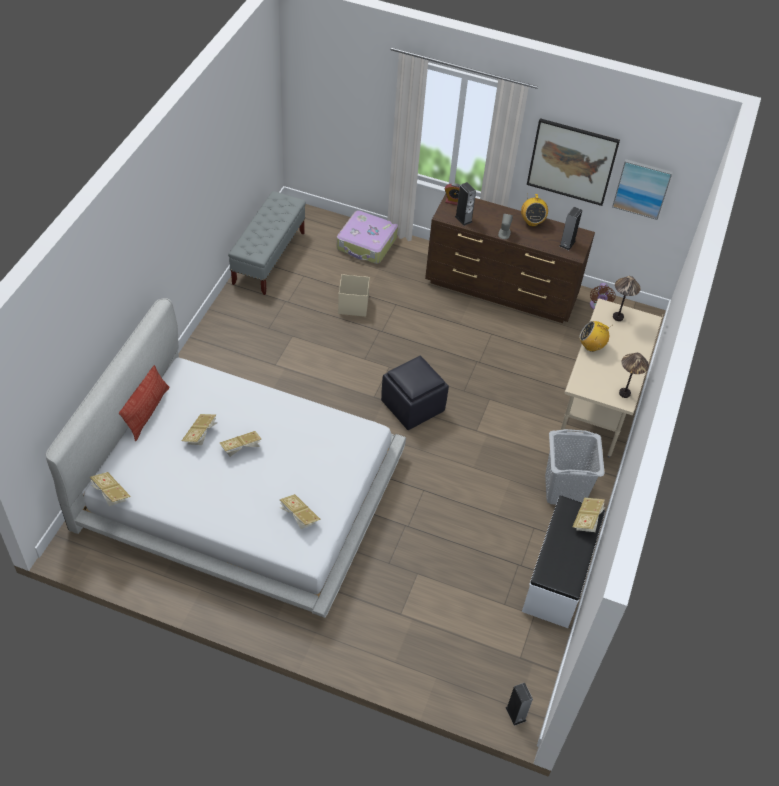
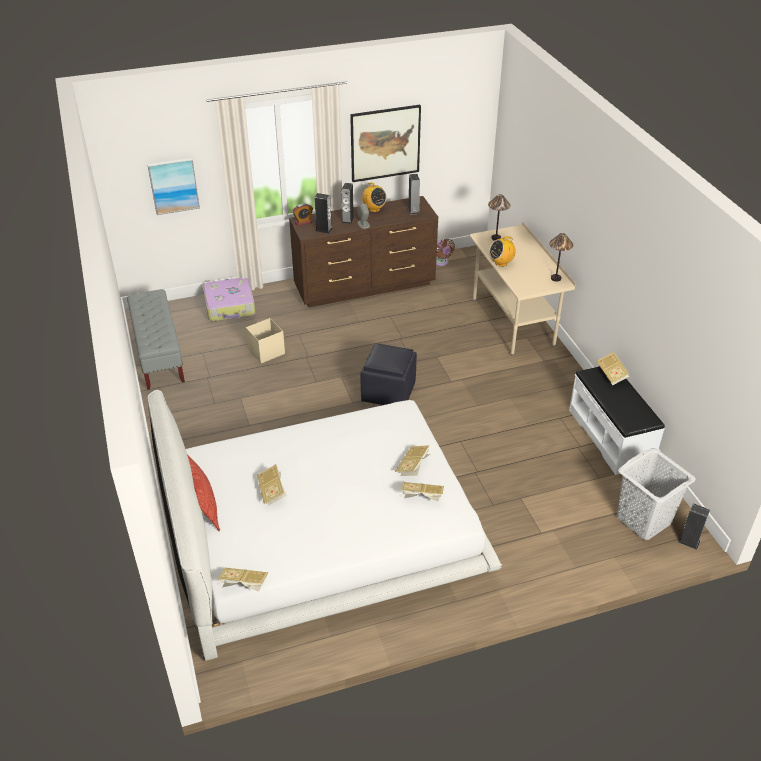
camera: 35 degrees left, 10 degrees down
book [220,431,261,457] -> book moved to [395,445,430,476]
grey laundry basket [545,429,605,505] -> grey laundry basket moved to [617,448,696,540]
picture [612,159,673,220] -> picture moved to [147,158,200,215]
none -> speaker [341,183,354,224]

